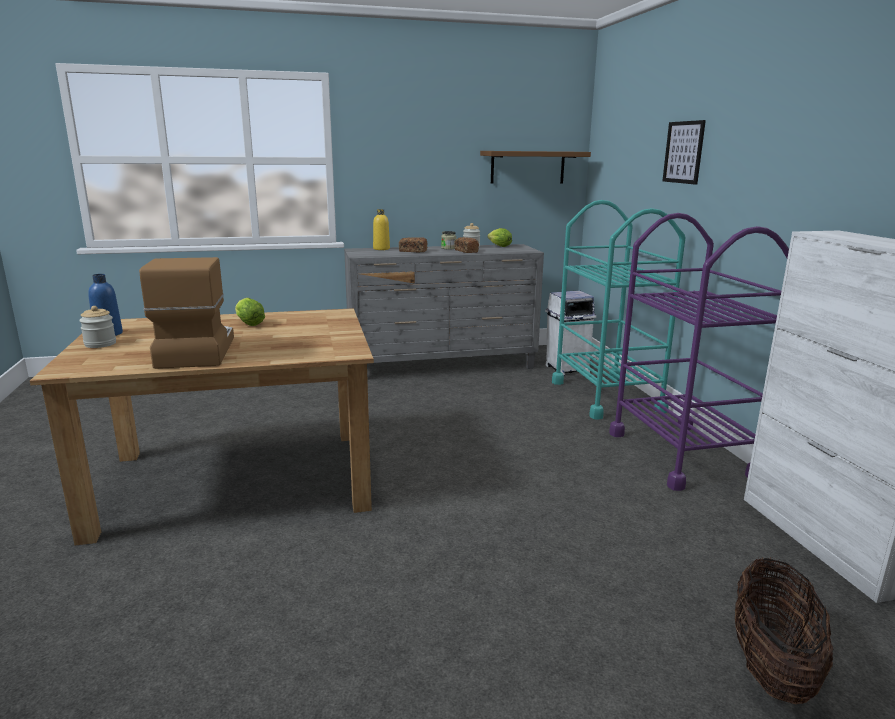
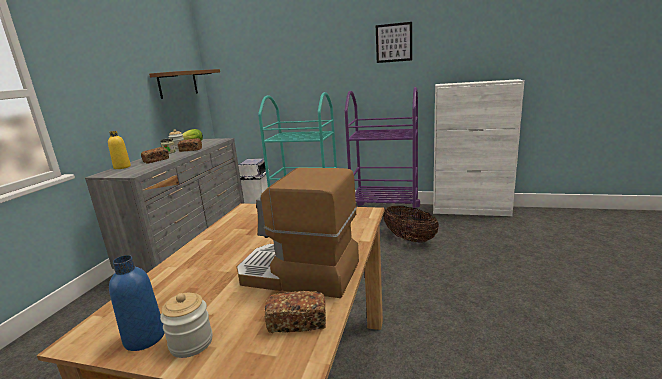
camera: 60 degrees left, 0 degrees up
lettuce [235,298,265,326] -> none
picture [662,120,706,185] -> picture moved to [376,22,412,63]
basket [735,557,833,704] -> basket moved to [383,206,439,243]
none -> bread [265,291,326,333]

